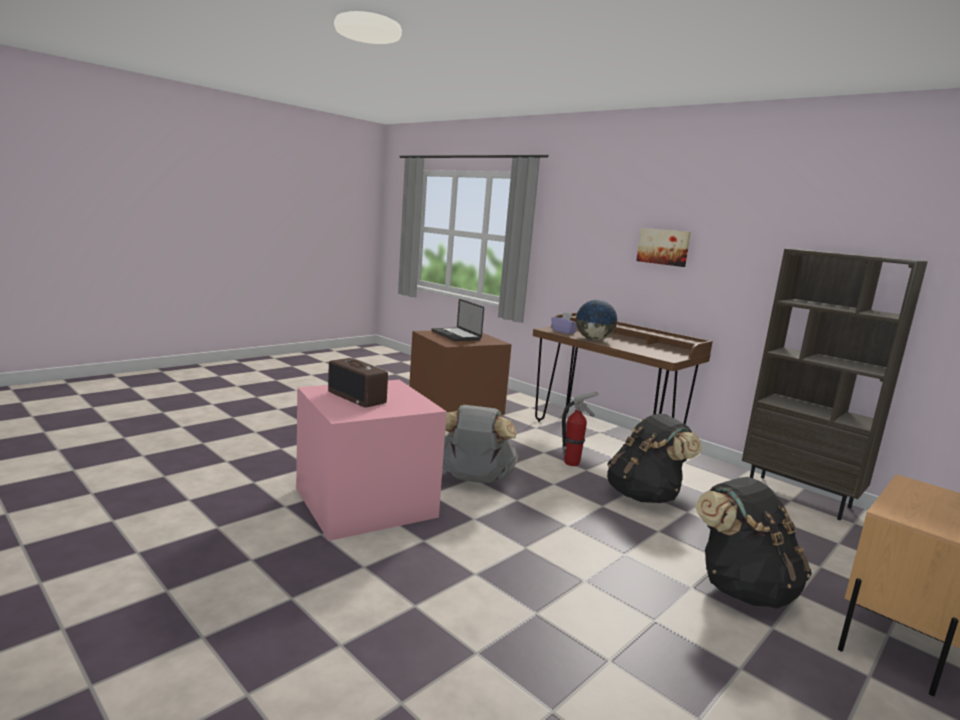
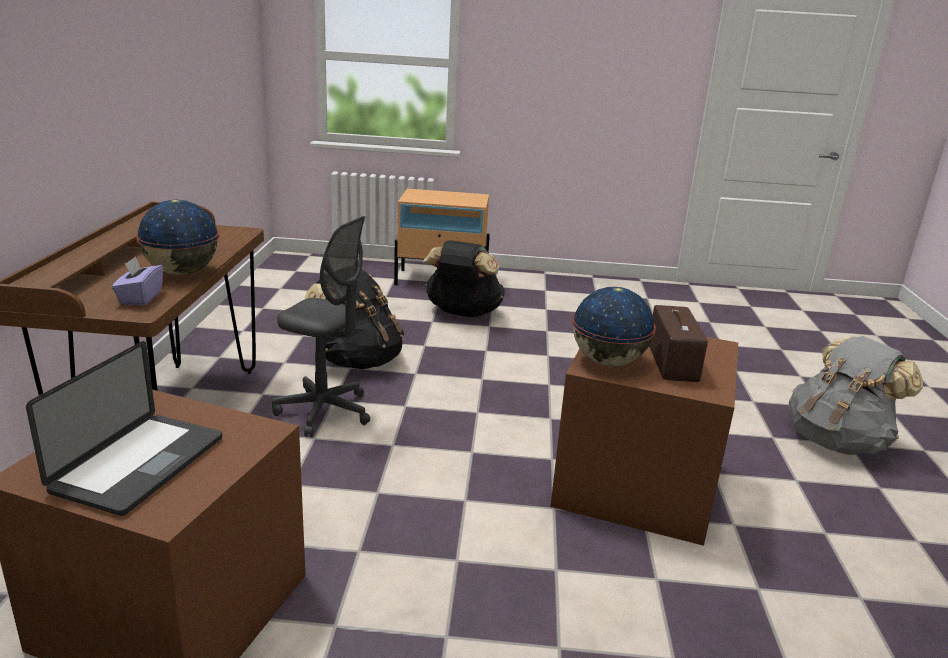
camera: 130 degrees left, 10 degrees up
pink storage box [296,380,447,541] -> brown storage box [550,337,738,546]
grey backpack [443,405,519,483] -> grey backpack moved to [789,336,923,455]
fire extinguisher [562,392,599,466] -> grey office chair [272,216,370,437]
picture [636,228,691,267] -> none
brown bookcase [742,249,928,520] -> none
none -> globe [572,287,656,366]

